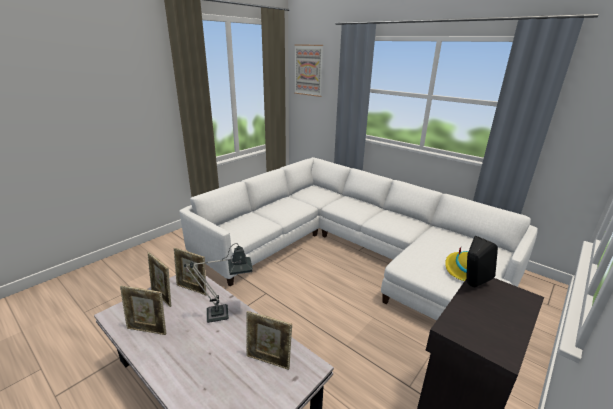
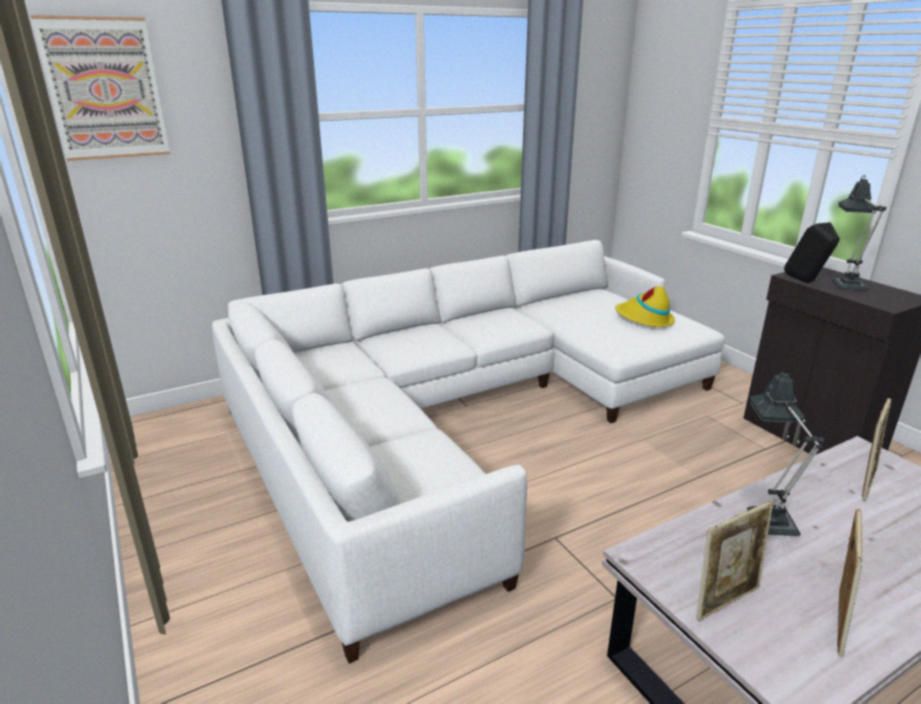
camera: 70 degrees left, 0 degrees up
picture frame [174,248,206,295] -> none
none -> table lamp [831,175,886,291]

